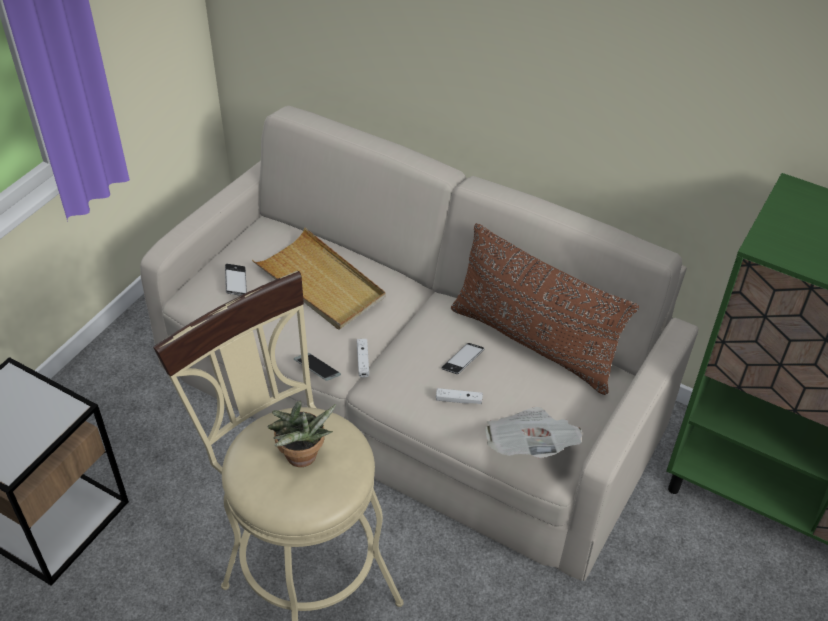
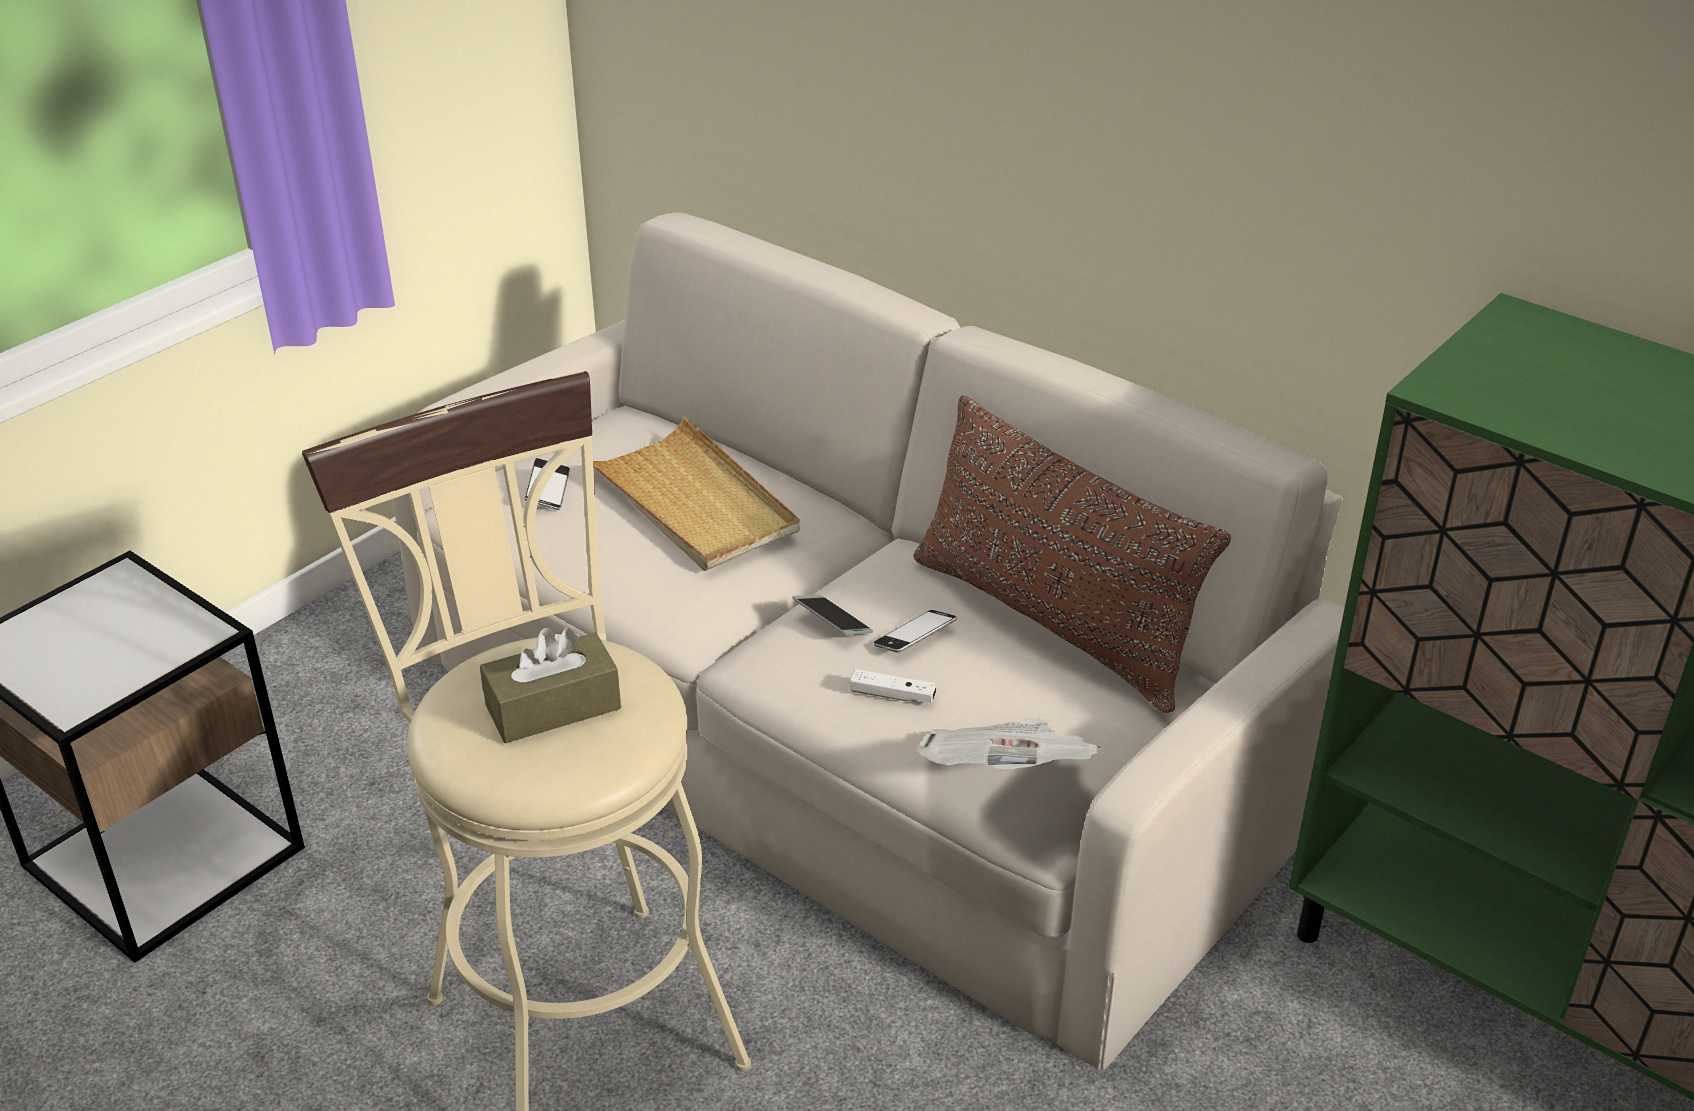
camera: 10 degrees right, 10 degrees down
potted plant [268,401,336,467] -> brown tissue box [480,627,621,743]
phone [294,353,341,381] -> phone moved to [792,594,873,635]
white game controller [357,339,369,378] -> none

